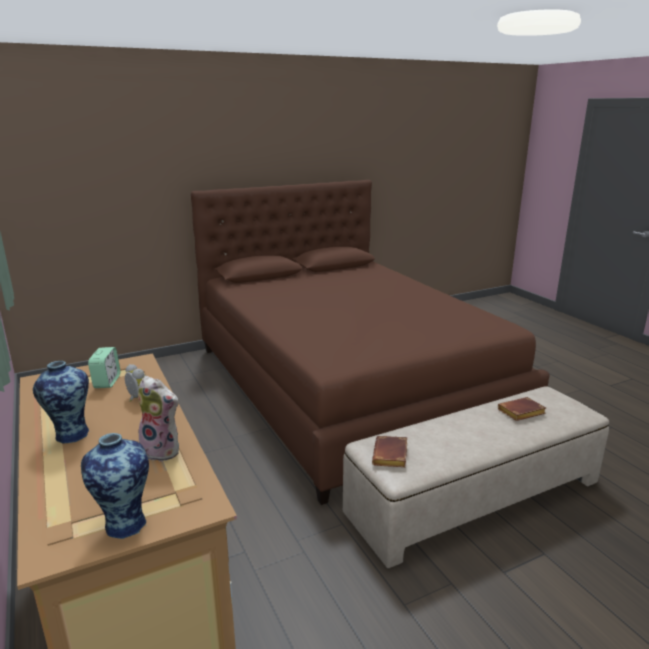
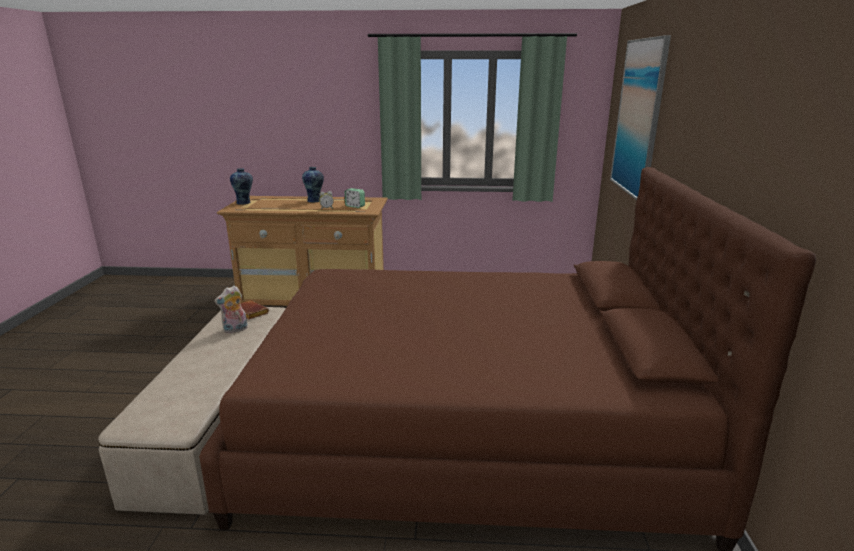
camera: 120 degrees right, 0 degrees up
plush toy [138,376,180,462] -> plush toy moved to [214,285,248,334]
brown book [498,397,546,421] -> none
none -> picture [610,35,671,200]

